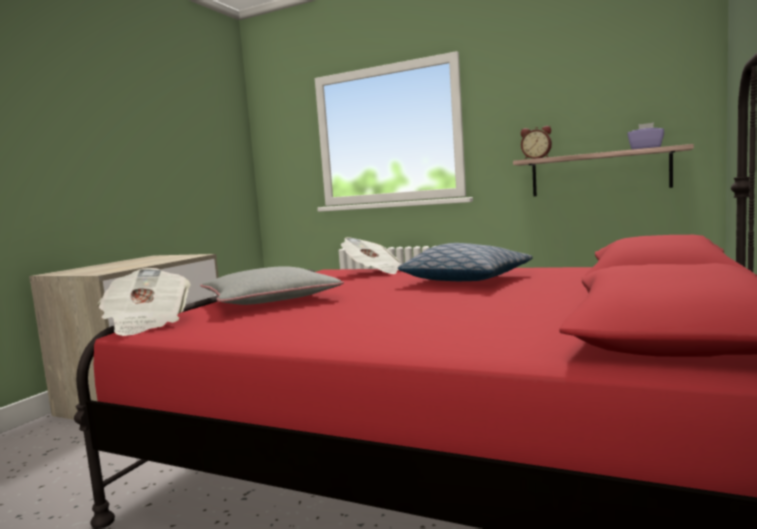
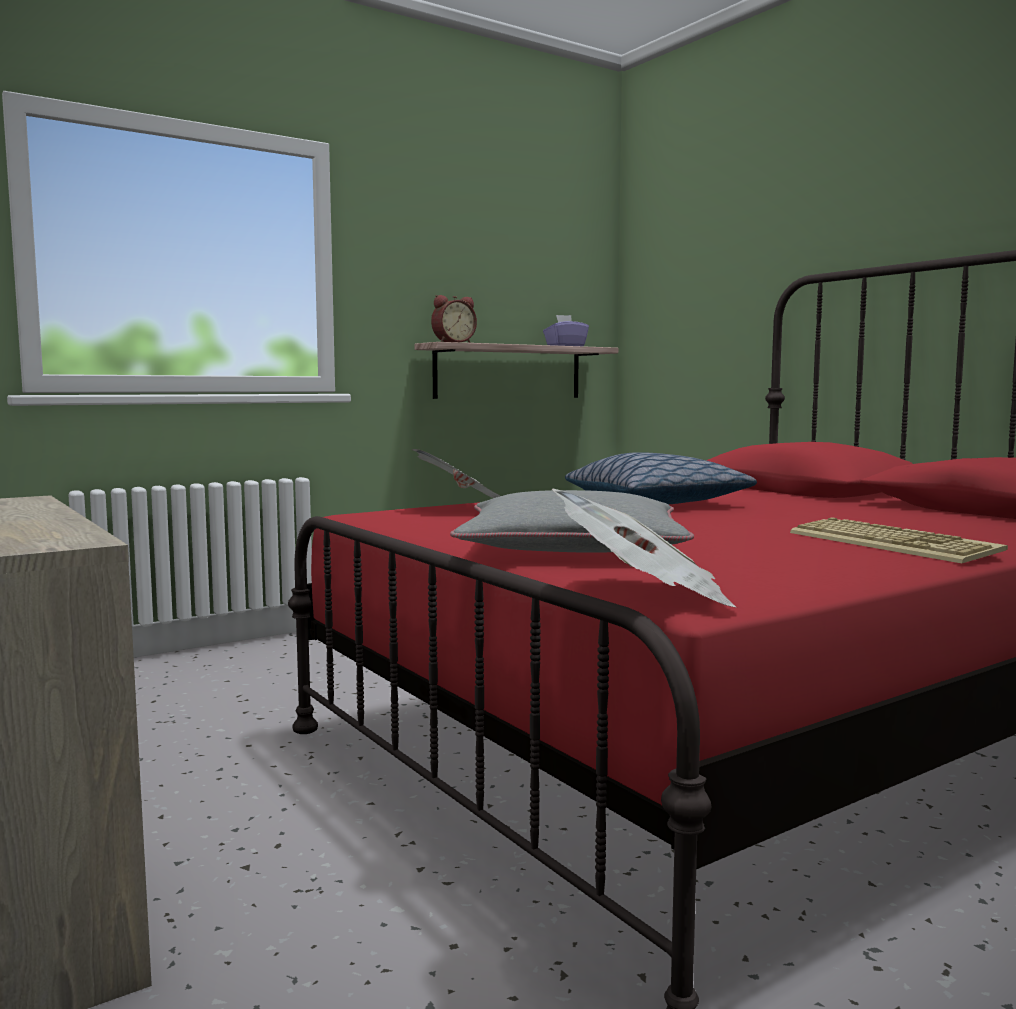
camera: 60 degrees left, 0 degrees up
none -> keyboard [790,517,1008,563]

